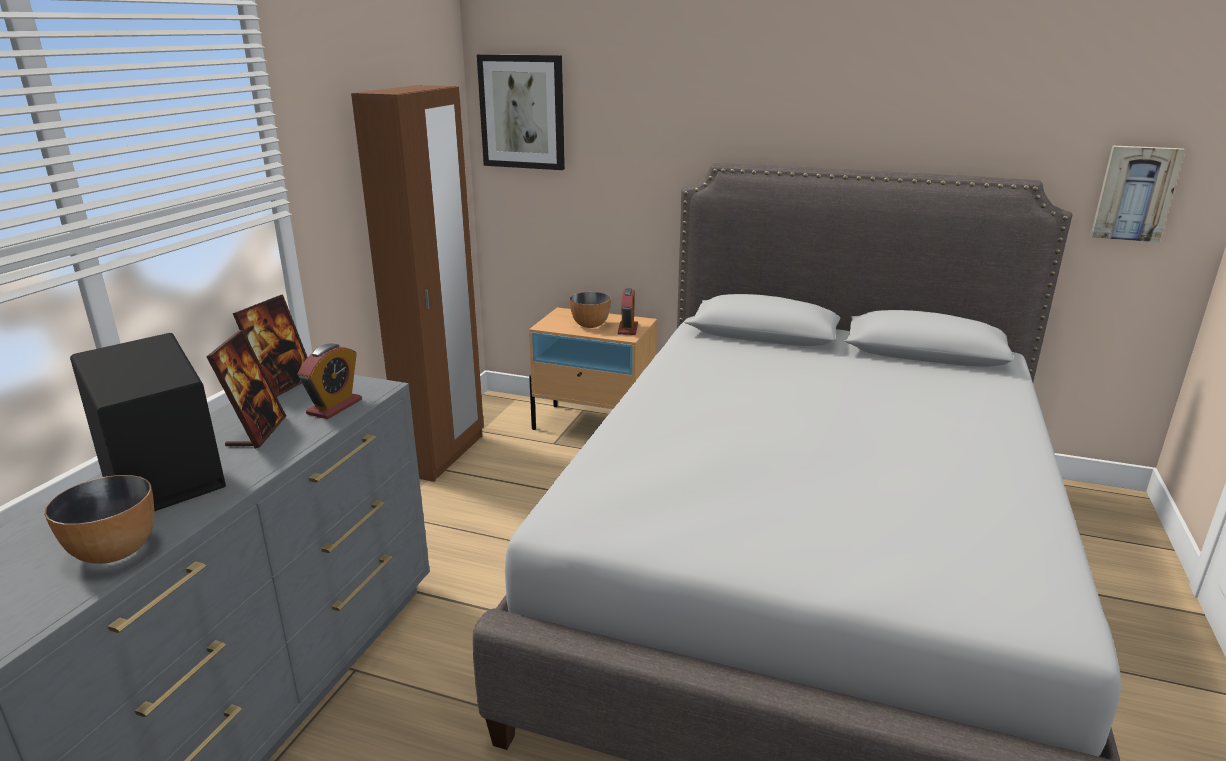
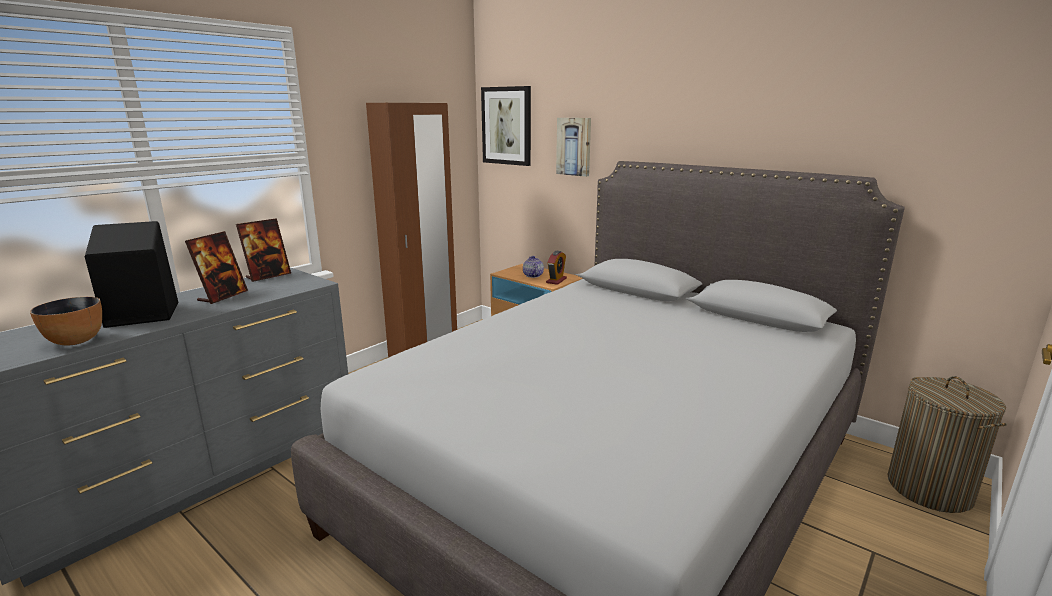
camera: 20 degrees right, 5 degrees down
alarm clock [298,343,362,419] -> none
bowl [570,292,611,328] -> teapot [523,256,544,278]
picture [1090,145,1185,242] -> picture moved to [556,118,591,177]
none -> laundry basket [888,376,1007,513]

